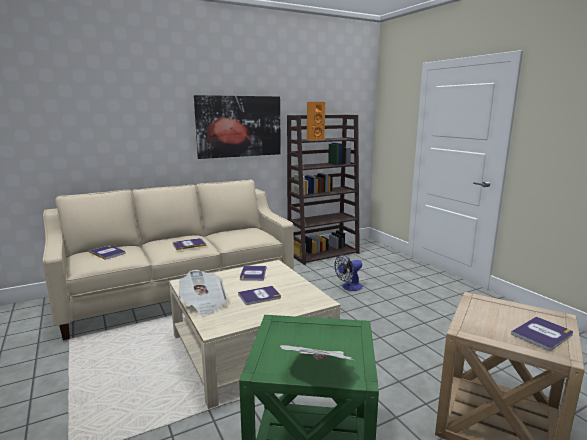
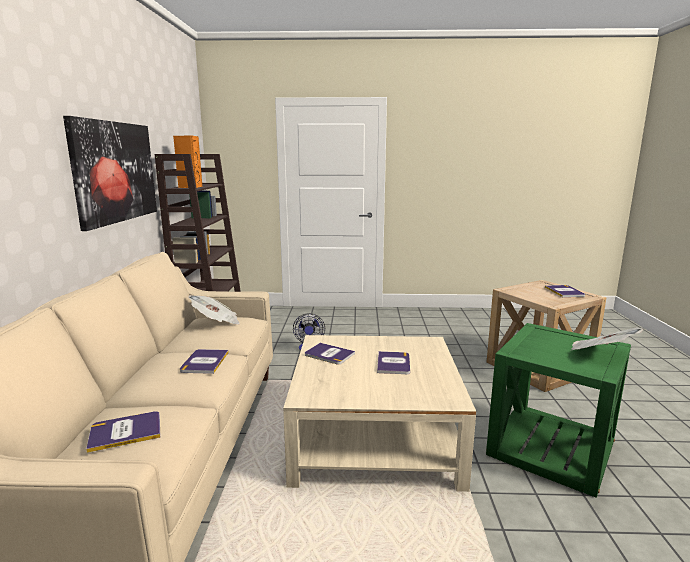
camera: 60 degrees left, 0 degrees up
newspaper [178,270,227,317] -> newspaper moved to [188,295,240,325]

